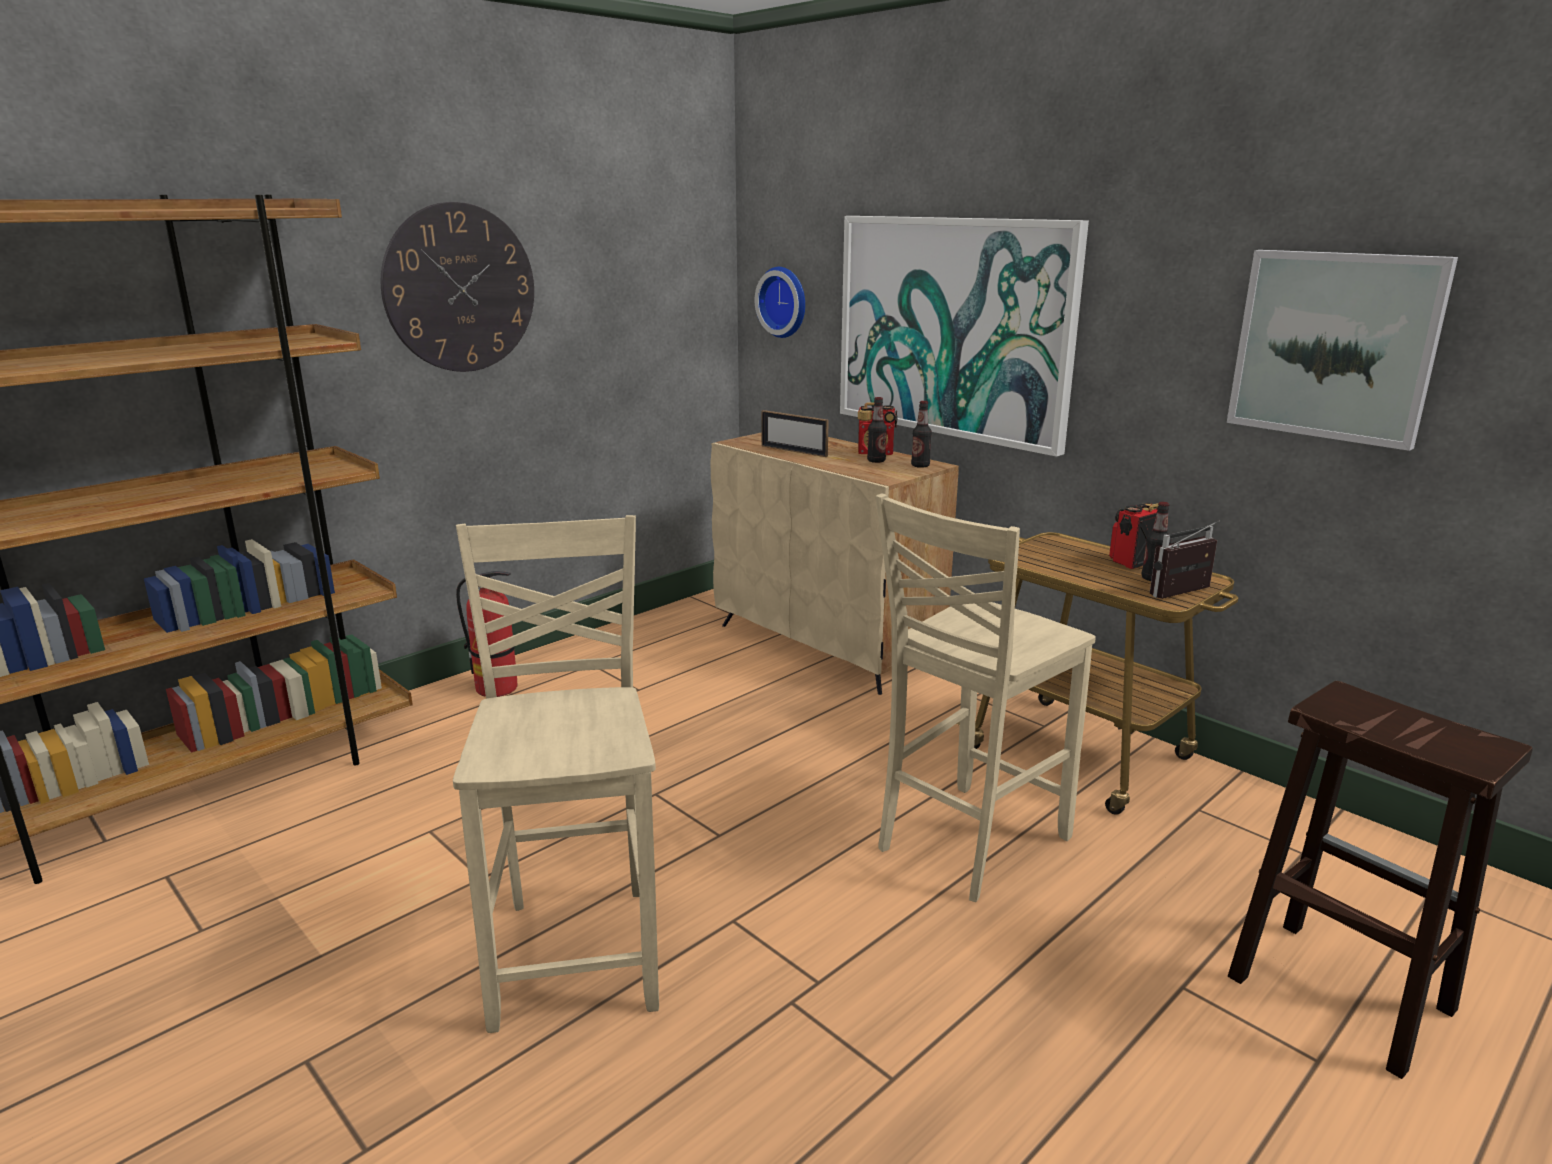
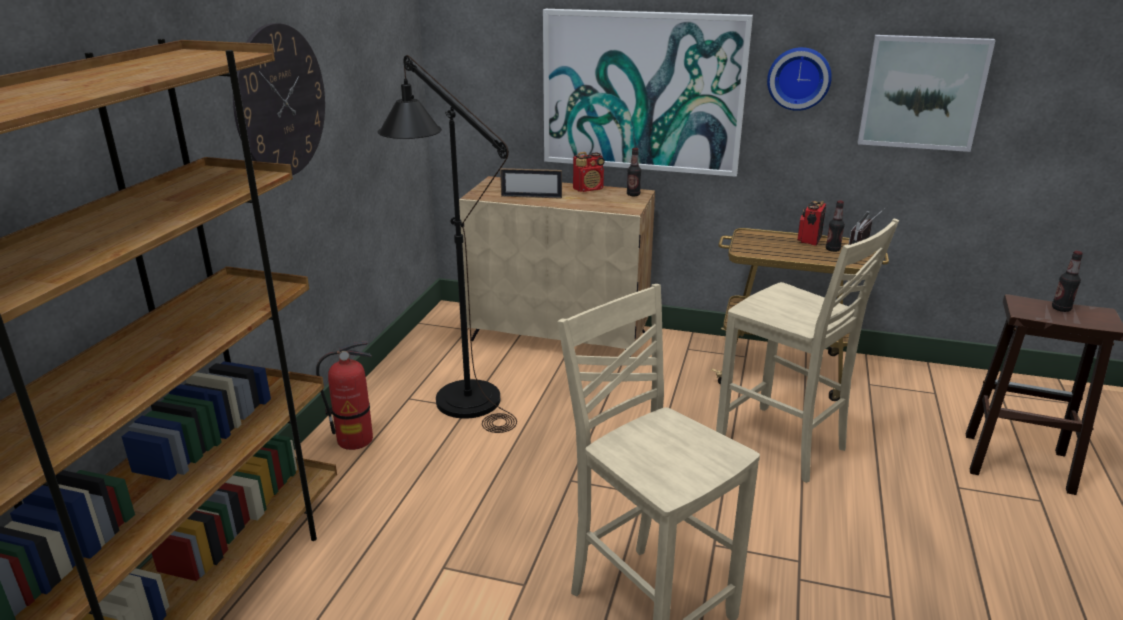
camera: 30 degrees left, 5 degrees up
wall clock [755,267,805,338] -> wall clock moved to [767,47,832,111]
bottle [867,397,887,463] -> bottle moved to [1052,251,1083,312]
beige chair [876,493,1096,902] -> beige chair turned 60 degrees counterclockwise [716,219,899,483]
none -> black floor lamp [378,55,517,433]

